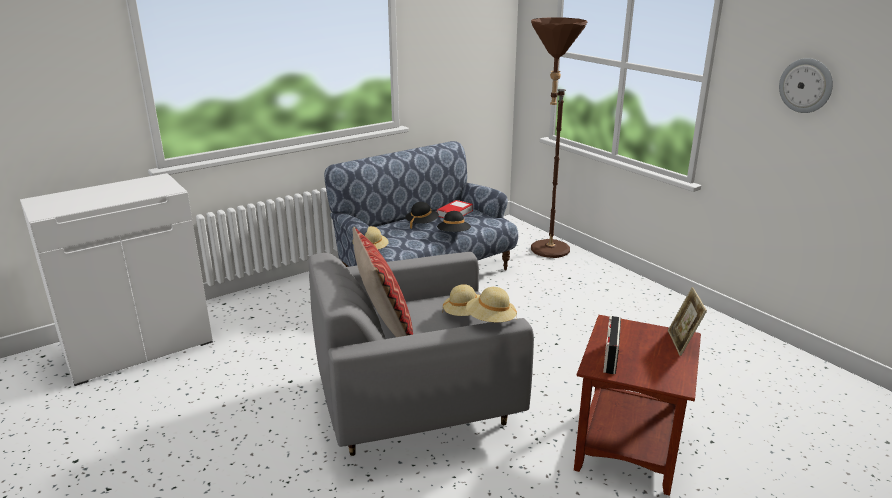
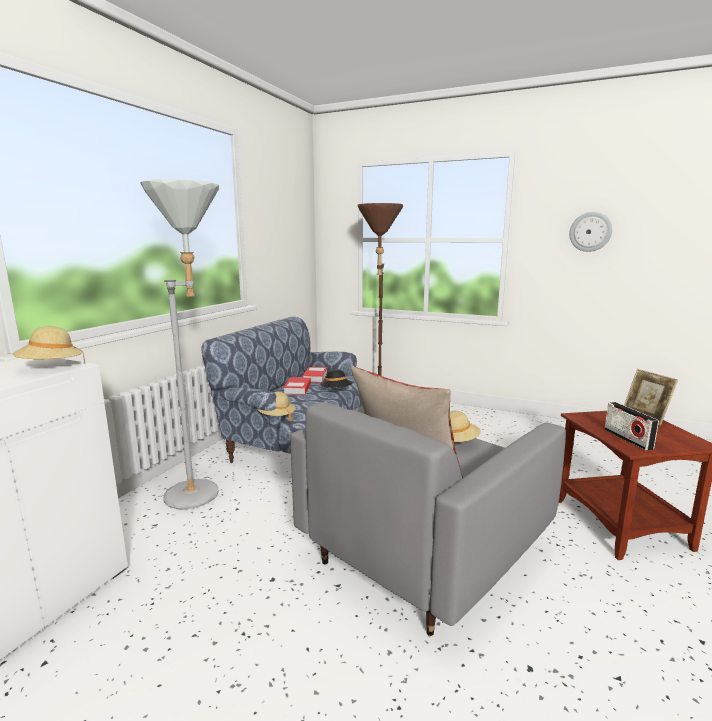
camera: 30 degrees left, 10 degrees down
black hat [405,202,439,229] -> book [283,377,311,395]
beige hat [466,287,517,322] -> beige hat moved to [13,326,85,363]
none -> grey floor lamp [140,179,219,509]

